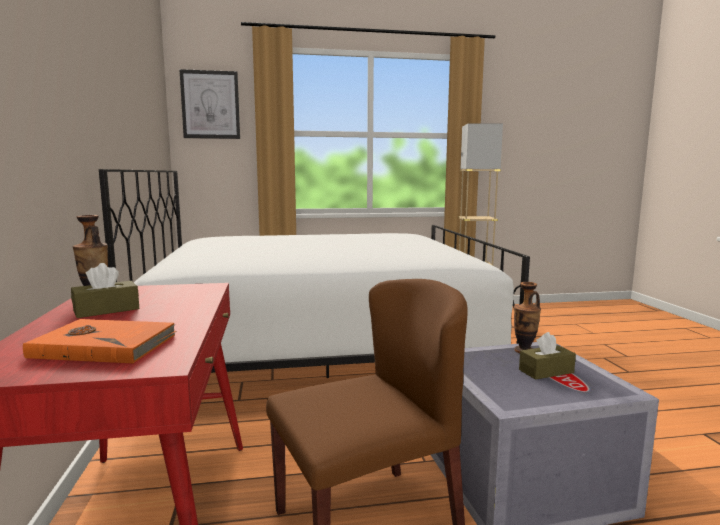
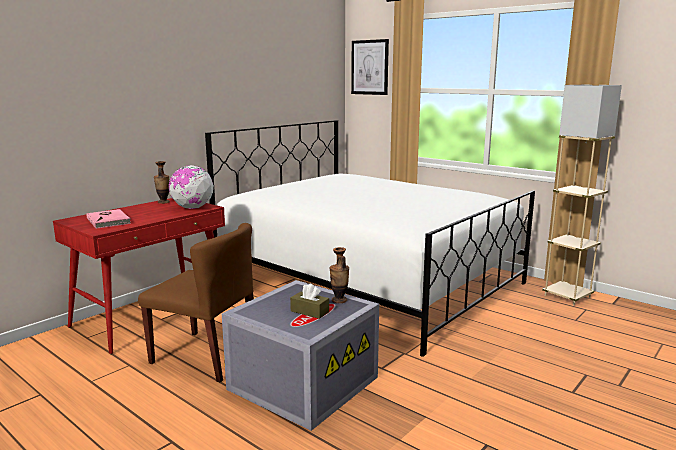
camera: 50 degrees right, 5 degrees up
orange book [23,319,177,364] -> pink book [87,209,131,229]
brown tissue box [71,263,139,318] -> none
none -> globe [169,165,214,209]

